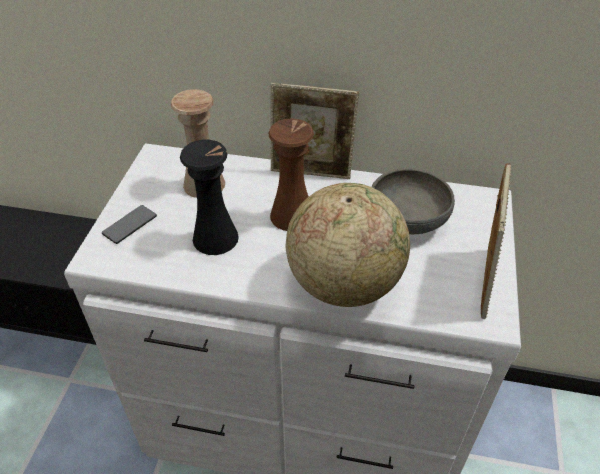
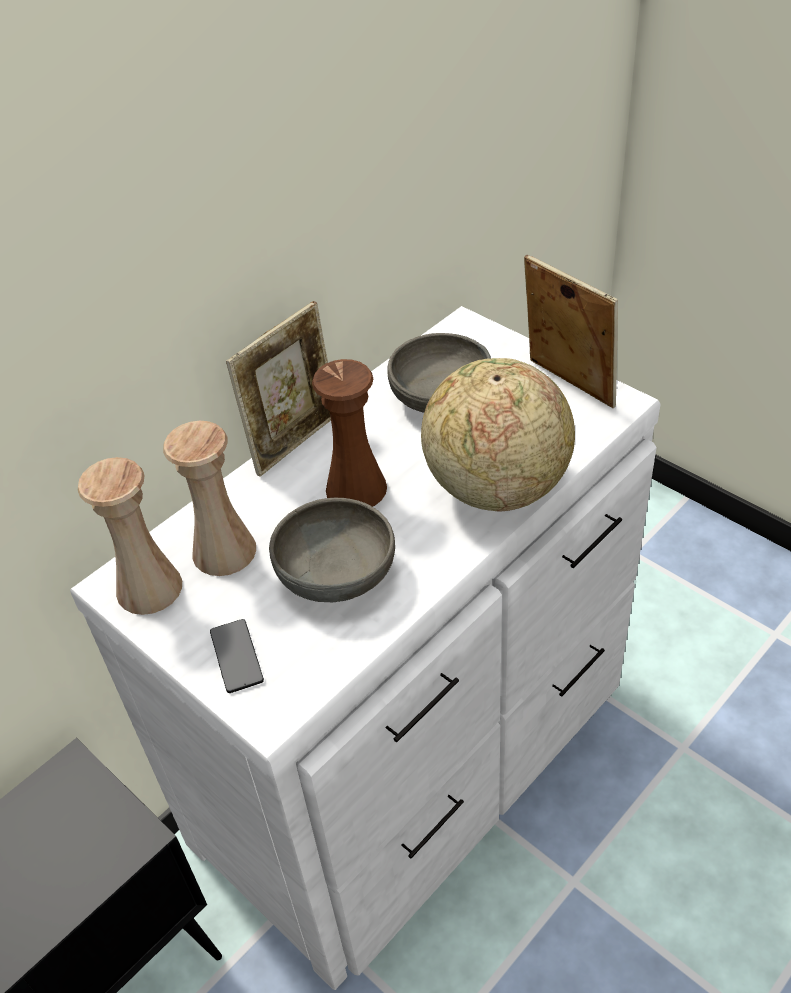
camera: 55 degrees left, 0 degrees up
black vase [180,140,239,255] -> grey bowl [269,498,395,602]
none -> beige vase [78,457,182,615]

